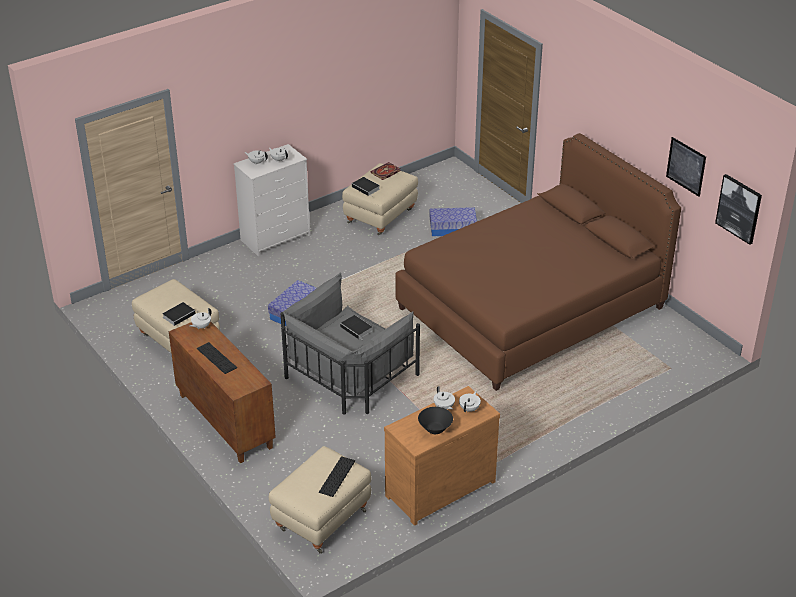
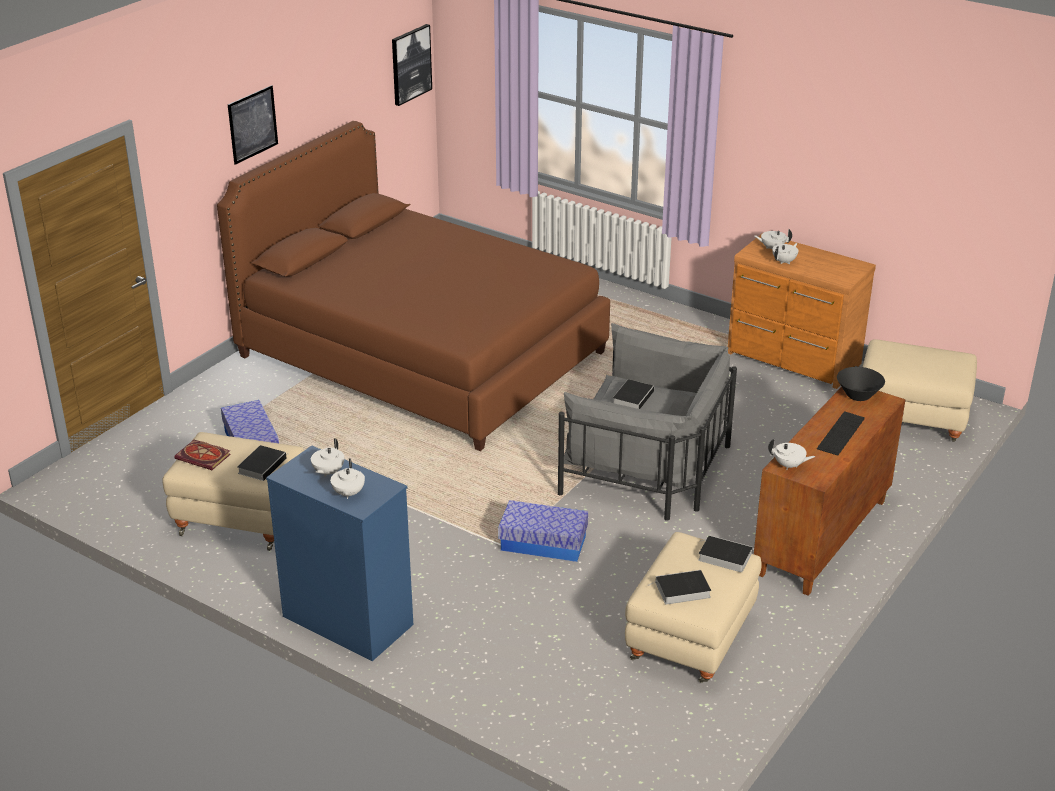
camera: 110 degrees left, 5 degrees down
white dresser [233,144,310,256] -> blue dresser [266,446,413,661]
keyboard [319,456,355,497] -> none
black bowl [418,407,453,434] -> black bowl moved to [837,367,885,401]
picture [666,137,706,197] -> picture moved to [228,85,278,165]
none -> book [647,570,711,605]

